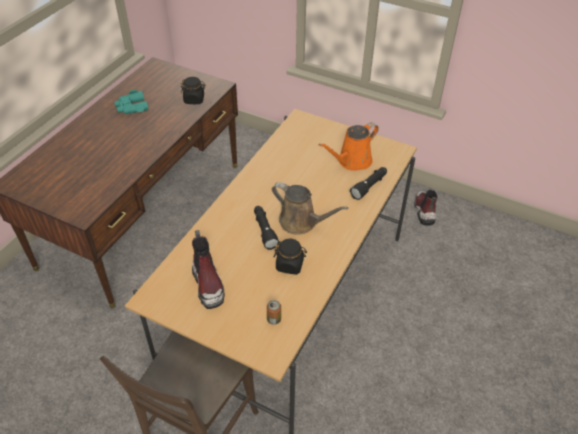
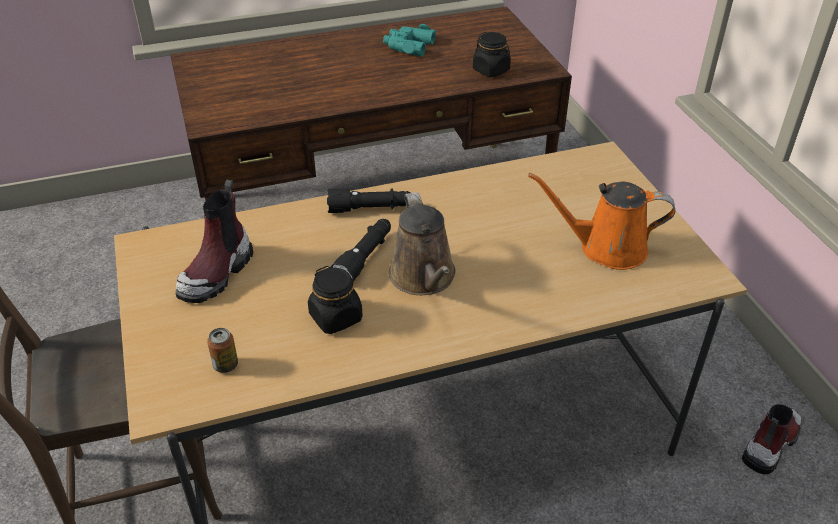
camera: 45 degrees right, 5 degrees down
black flashlight [350,167,387,200] -> black flashlight moved to [327,188,411,213]

